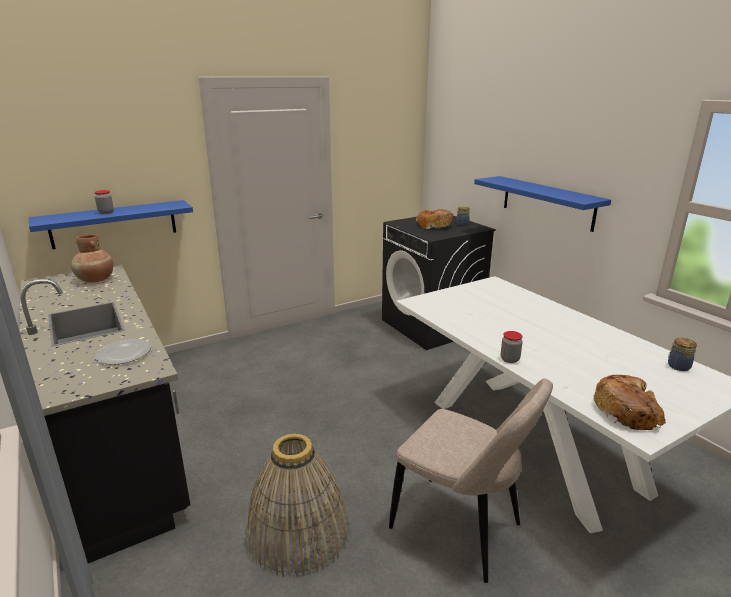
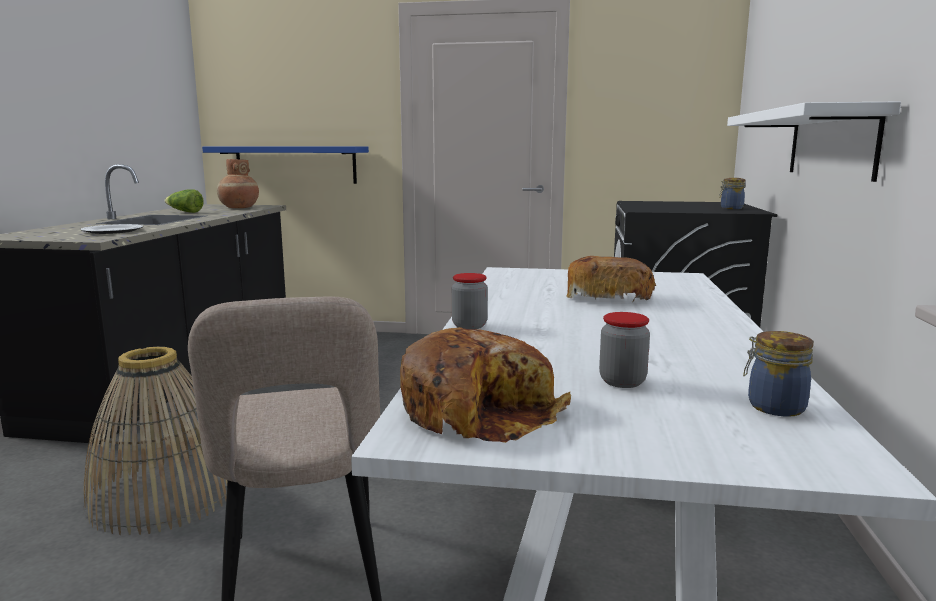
camera: 40 degrees right, 10 degrees down
jar [94,190,114,214] -> jar moved to [599,312,650,388]
bread [416,209,453,229] -> bread moved to [566,256,656,303]
blue shelf [474,176,611,232] -> white shelf [727,102,901,182]
none -> lettuce [165,189,204,213]

